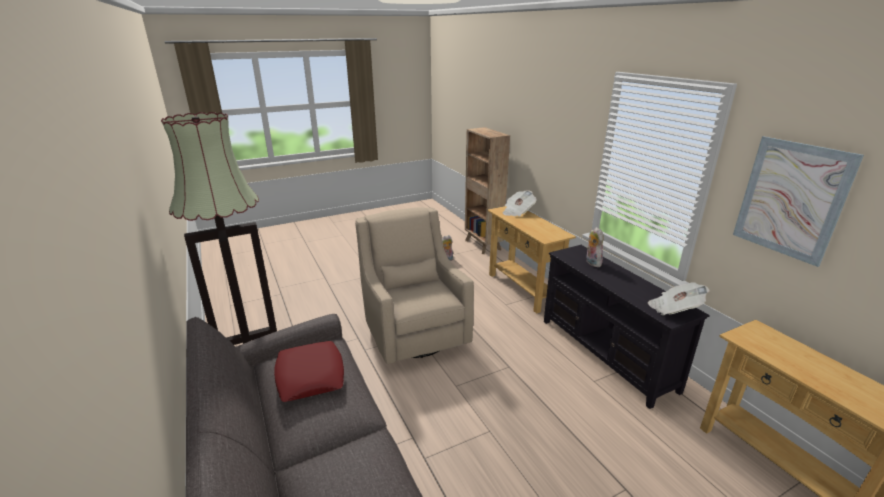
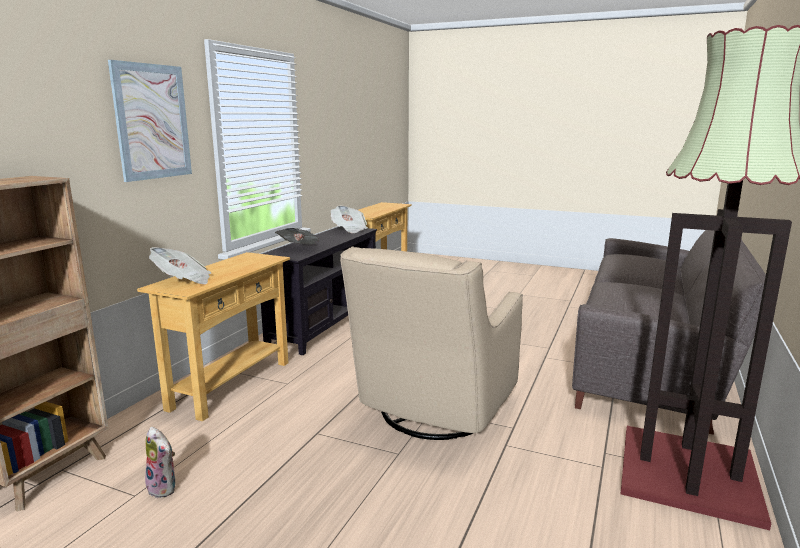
camera: 130 degrees left, 10 degrees down
red pillow [274,341,344,402] -> none
plush toy [586,227,603,267] -> newspaper [275,228,319,244]
picture [733,136,864,267] -> picture moved to [108,60,192,182]

